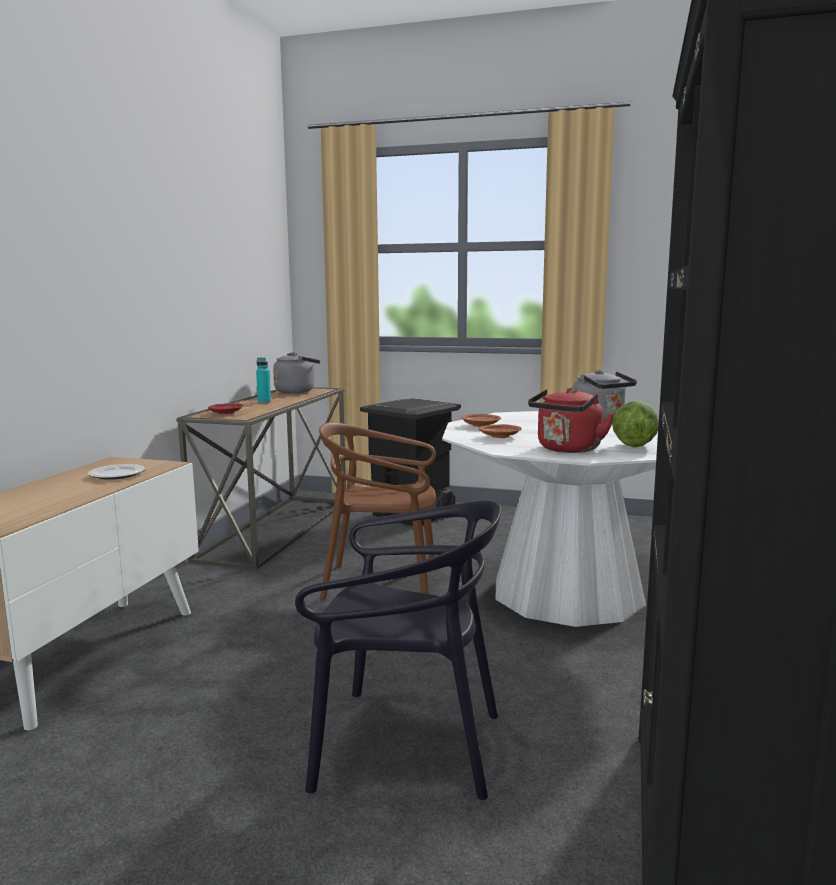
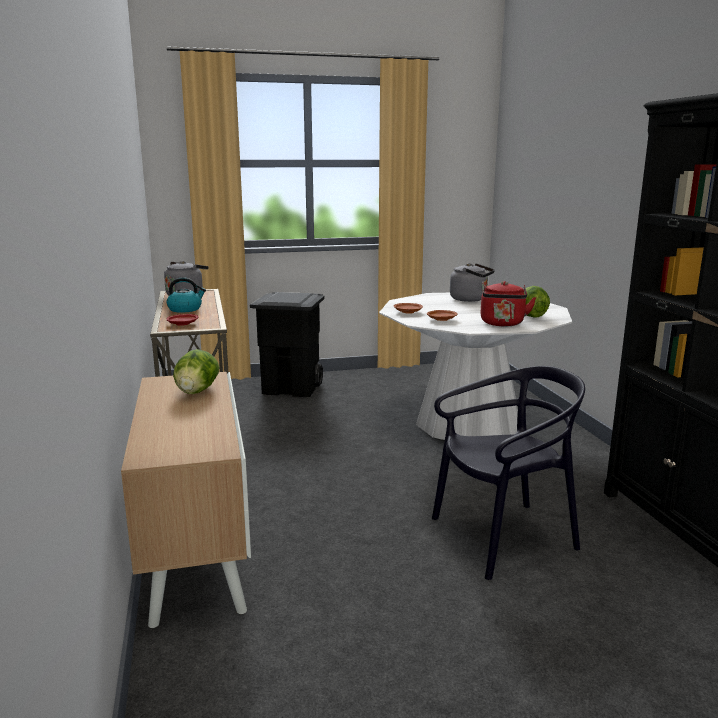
camera: 30 degrees left, 5 degrees up
plate [88,464,145,480] -> lettuce [173,349,219,394]
turquoise bottle [256,357,271,403] -> kettle [167,277,206,313]
brown chair [319,422,437,599] -> none

